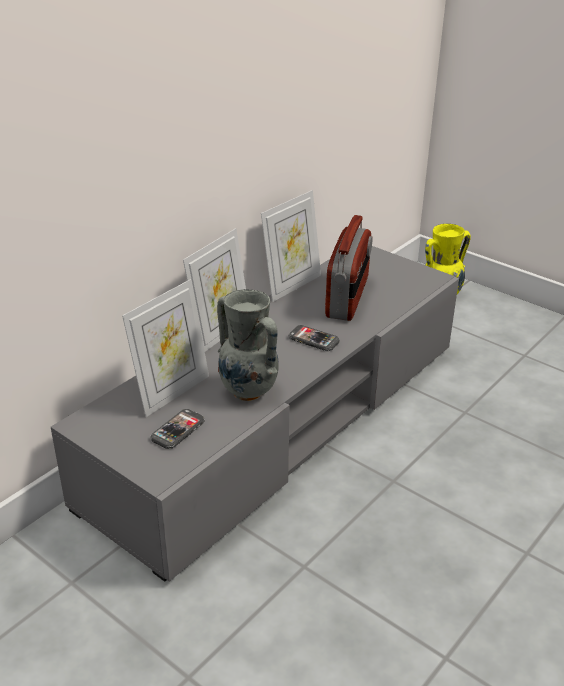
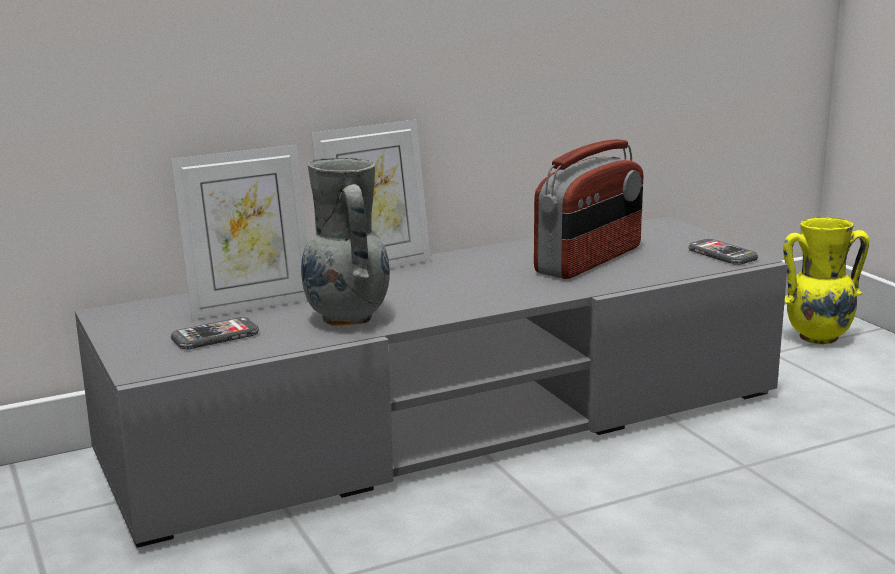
camera: 25 degrees right, 15 degrees down
picture frame [261,190,321,302] -> none
phone [289,325,340,351] -> phone moved to [688,239,758,265]

